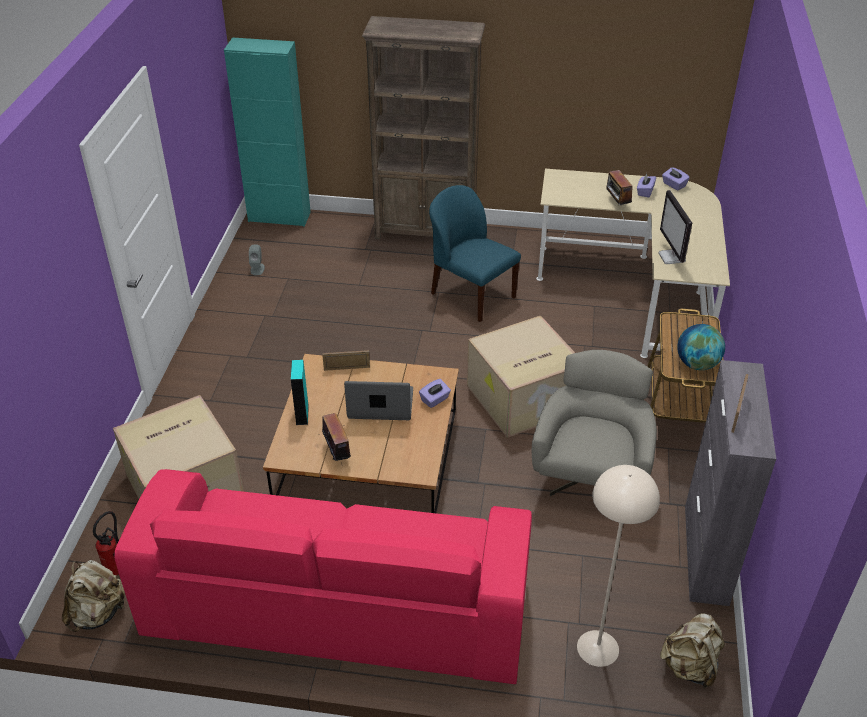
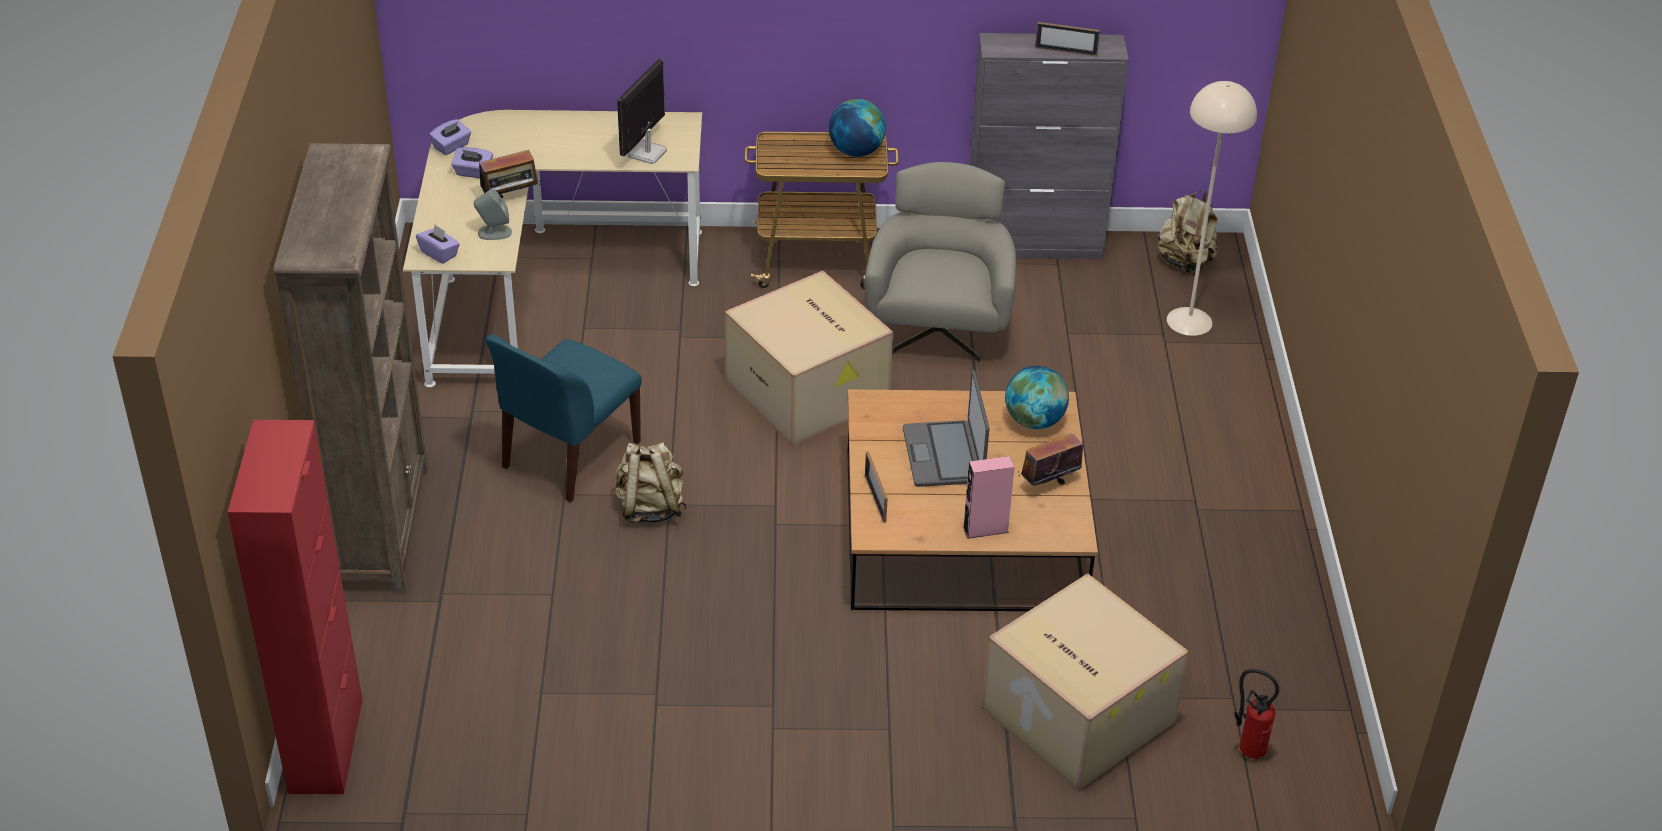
camera: 100 degrees left, 0 degrees up
beige backpack [62,560,125,632] -> beige backpack moved to [615,442,687,523]
pink sofa [114,469,532,684] -> none
turquoise cabinet [224,37,311,227] -> red cabinet [228,420,363,794]
grey speaker [249,244,265,275] -> grey speaker moved to [474,189,512,240]
turquoise speaker [291,360,309,425] -> pink speaker [963,456,1015,539]
purple tissue box [419,379,451,408] -> purple tissue box moved to [416,224,460,264]
grey armchair [532,350,657,496] -> grey armchair turned 90 degrees clockwise [865,162,1017,362]
monitor [658,190,692,264] -> monitor turned 135 degrees clockwise [617,59,667,164]
none -> globe [1005,366,1069,429]

